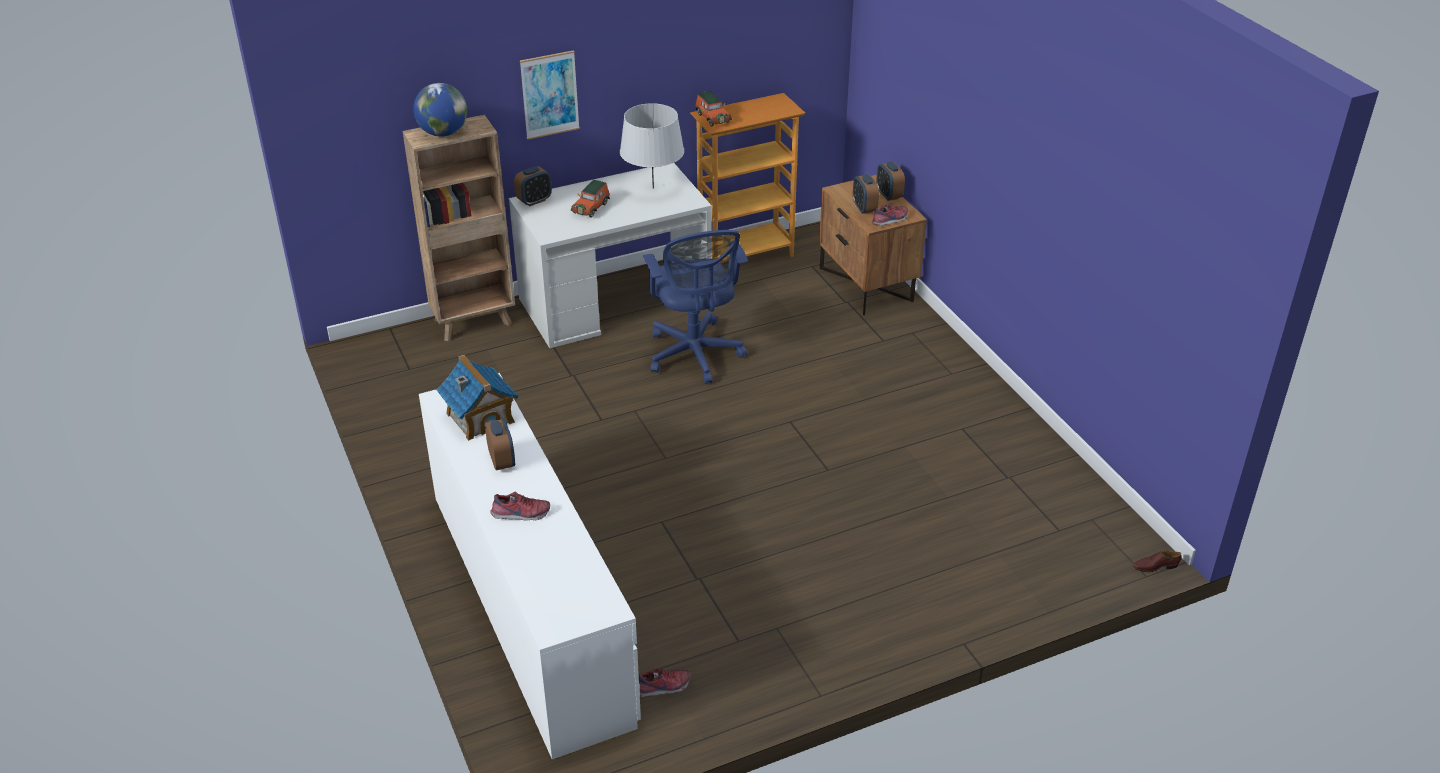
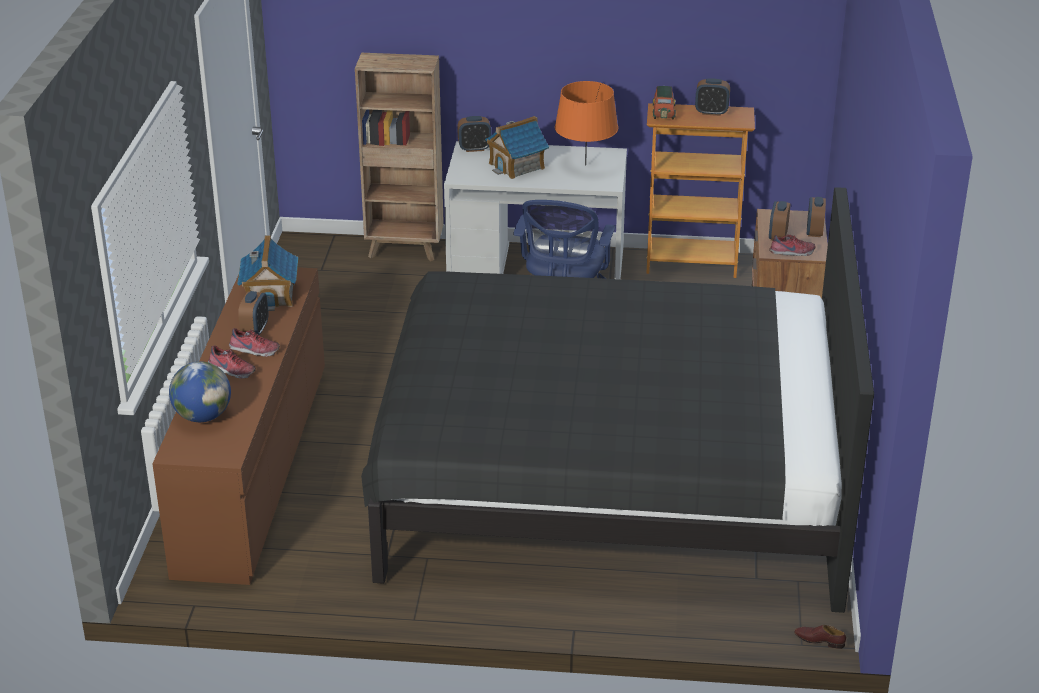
camera: 30 degrees right, 5 degrees down
globe [413,83,467,137] -> globe moved to [169,361,231,422]
white dresser [419,373,641,759] -> brown dresser [152,267,325,585]
picture [520,50,580,140] -> none
toy car [571,180,610,217] -> toy house [485,116,549,179]
grey table lamp [620,103,684,189] -> orange table lamp [555,81,618,166]
shoe [639,667,691,697] -> shoe moved to [229,328,280,357]
none -> black bed [361,187,874,613]
none -> alarm clock [695,79,730,116]

